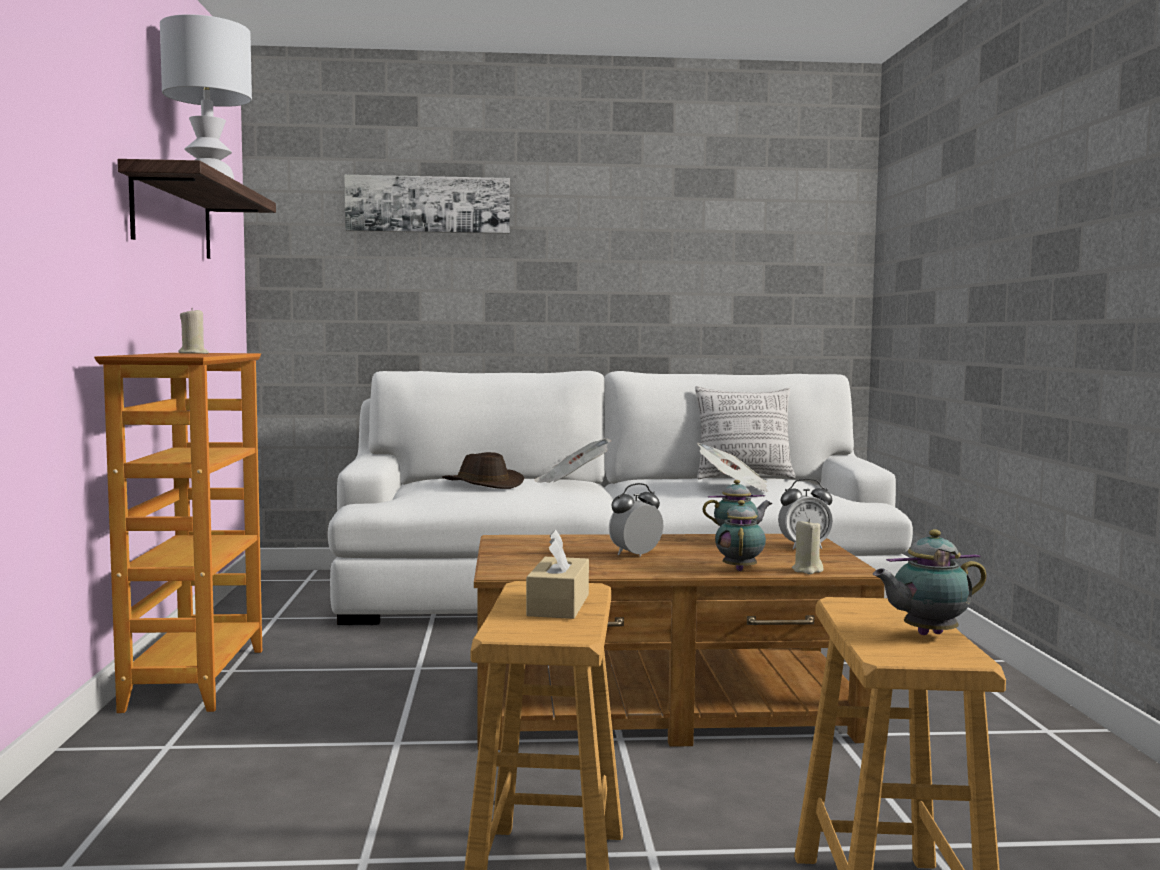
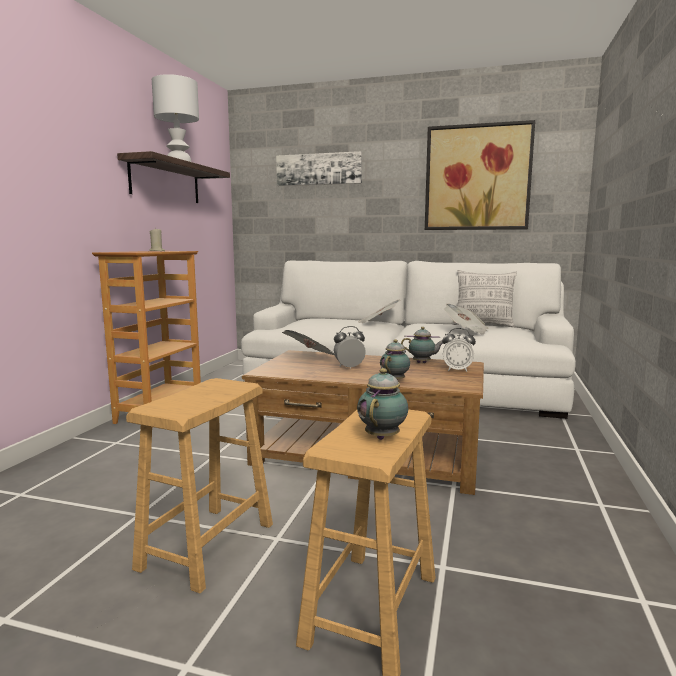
camera: 20 degrees right, 5 degrees up
brown hat [442,452,524,489] -> none
beige tissue box [526,530,589,619] -> none
beige candle [792,518,824,574] -> none
teapot [873,529,987,635] -> teapot turned 105 degrees clockwise [357,368,408,440]
none -> newspaper [282,330,334,355]
none -> picture [425,120,535,230]

